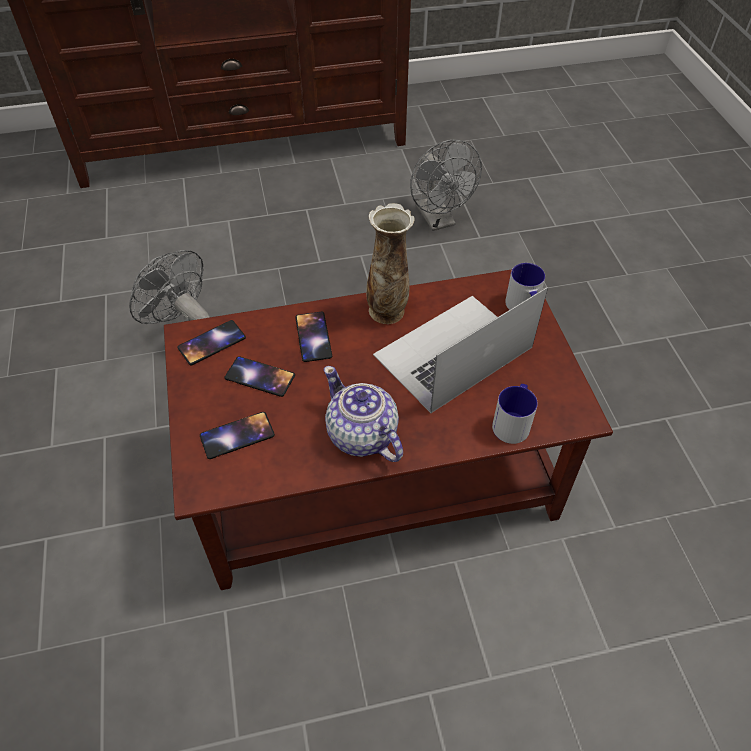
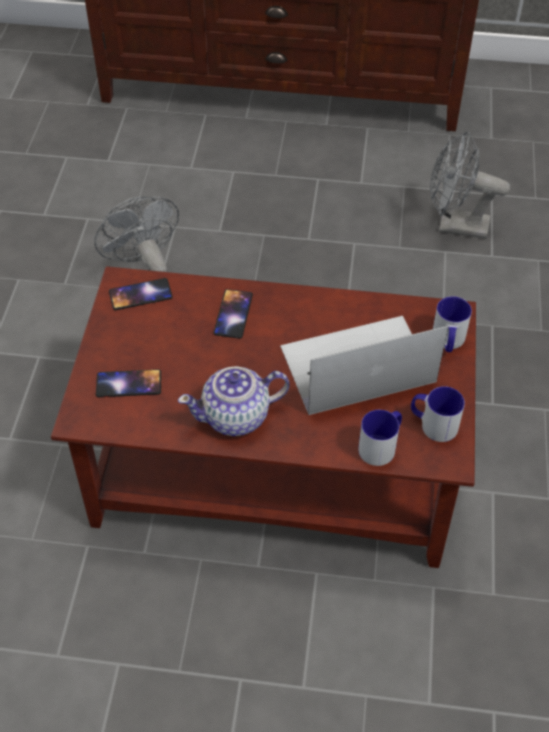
camera: 20 degrees right, 0 degrees up
phone [225,356,295,397] -> none
teapot [324,366,403,462] -> teapot turned 90 degrees counterclockwise [178,366,290,436]
vase [366,203,415,324] -> none
grey fan [410,140,482,231] -> grey fan turned 105 degrees clockwise [430,131,510,239]
none -> mug [411,386,465,442]

